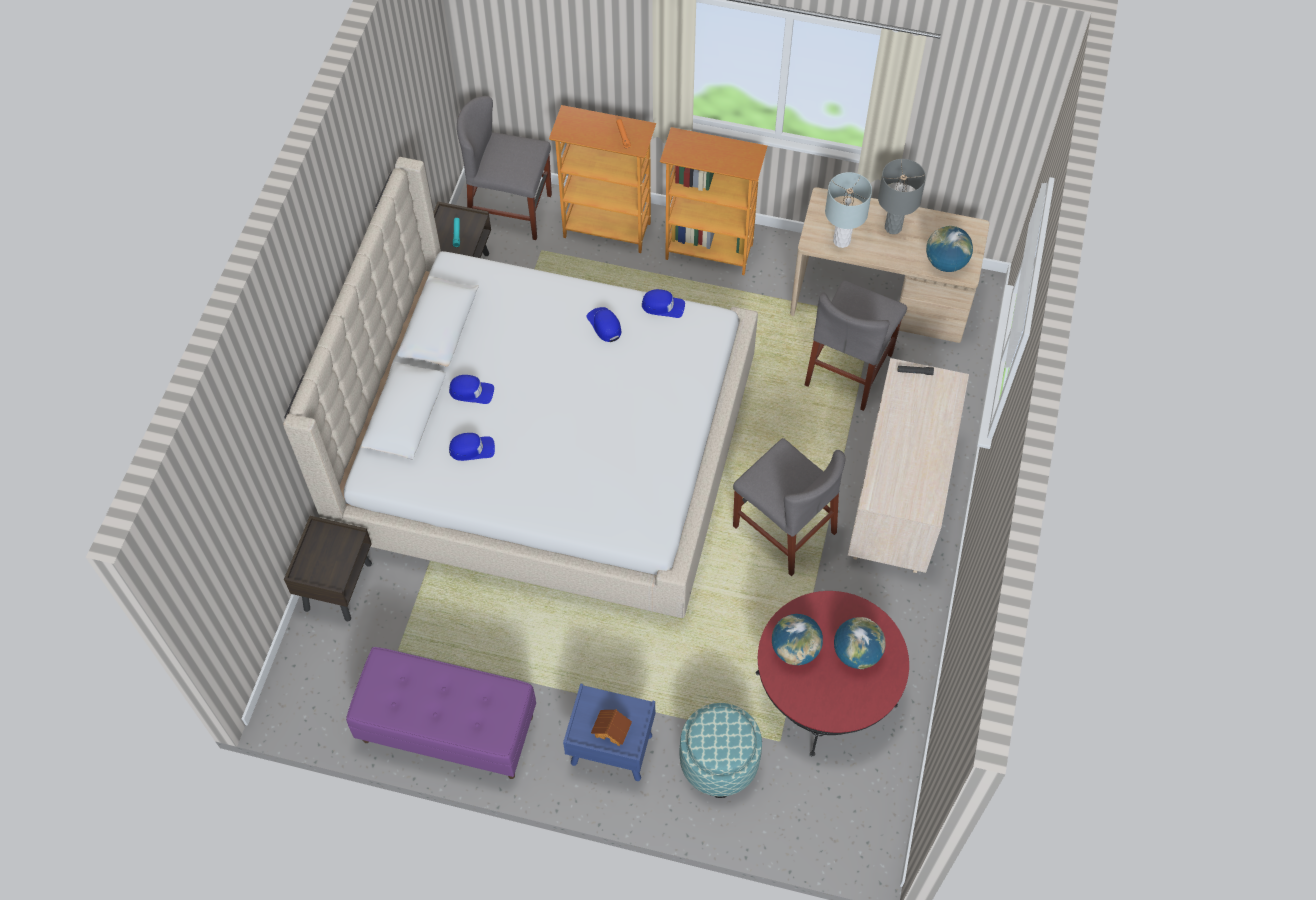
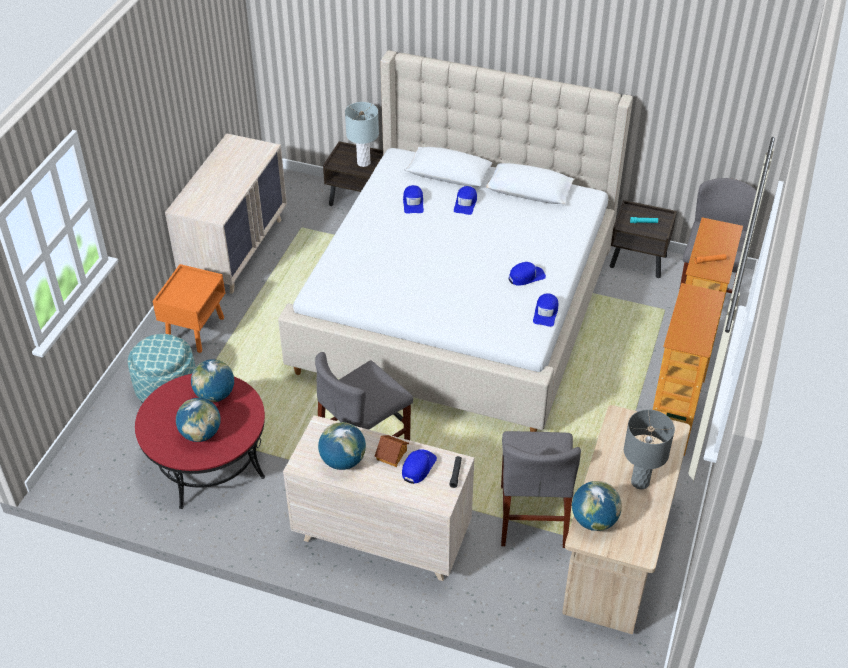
camera: 95 degrees right, 15 degrees down
purple bench [346,647,536,779] -> beige dresser [165,133,287,294]
blue nightstand [563,683,655,781] -> orange nightstand [152,264,225,353]
toy house [591,709,632,746] -> toy house moved to [375,435,409,467]
grey chair [805,280,907,411] -> grey chair turned 120 degrees counterclockwise [501,431,581,548]
grey table lamp [825,172,872,248] -> grey table lamp moved to [345,102,379,167]
none -> globe [318,422,366,470]
none -> blue cap [402,449,437,484]

